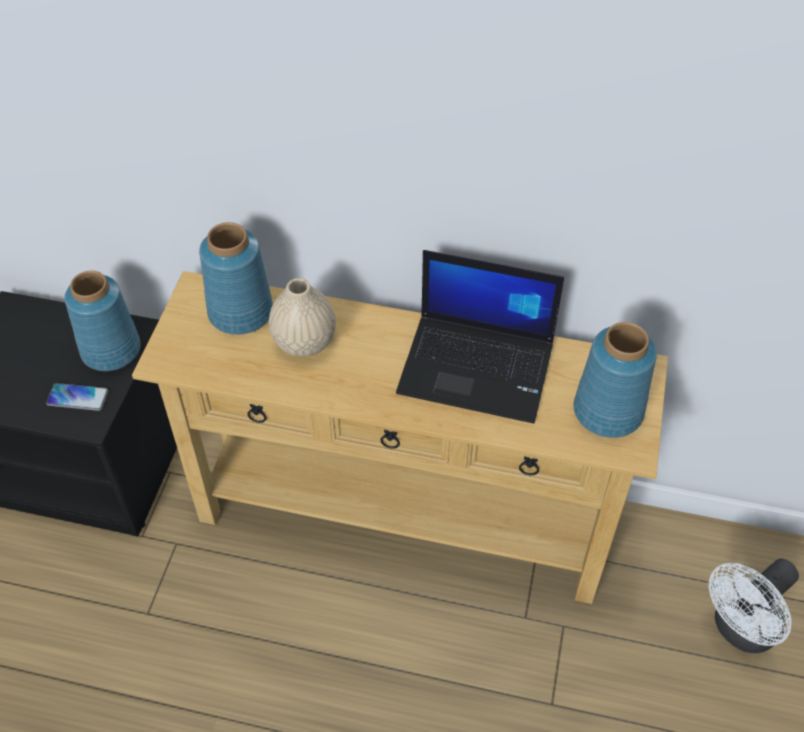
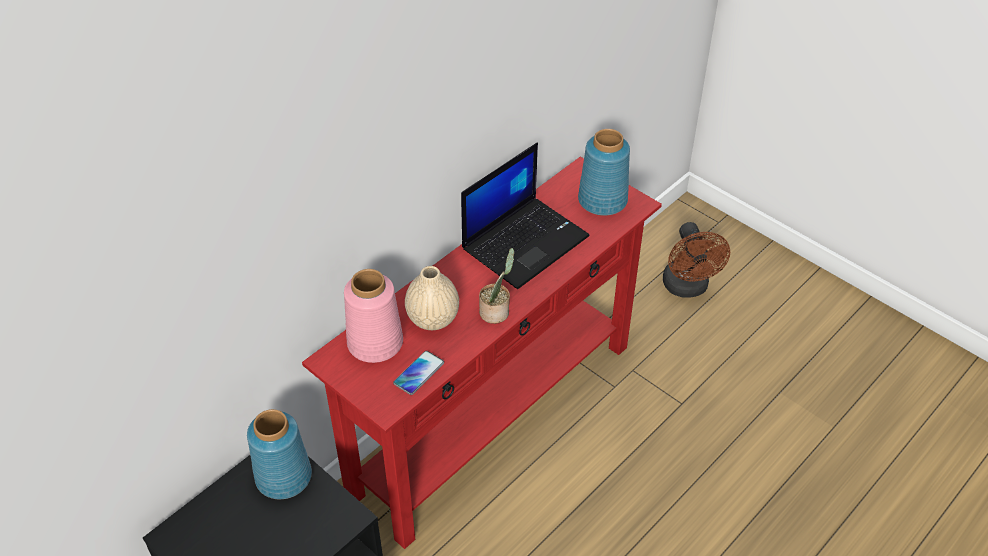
camera: 60 degrees left, 5 degrees down
phone [46,383,109,411] -> phone moved to [393,351,444,395]
beige console table [132,271,668,604] -> red console table [302,157,662,549]
blue vase [199,222,273,335] -> pink vase [344,269,403,363]
white fan [709,558,799,653] -> brown fan [663,222,730,298]
none -> potted plant [479,248,514,324]

